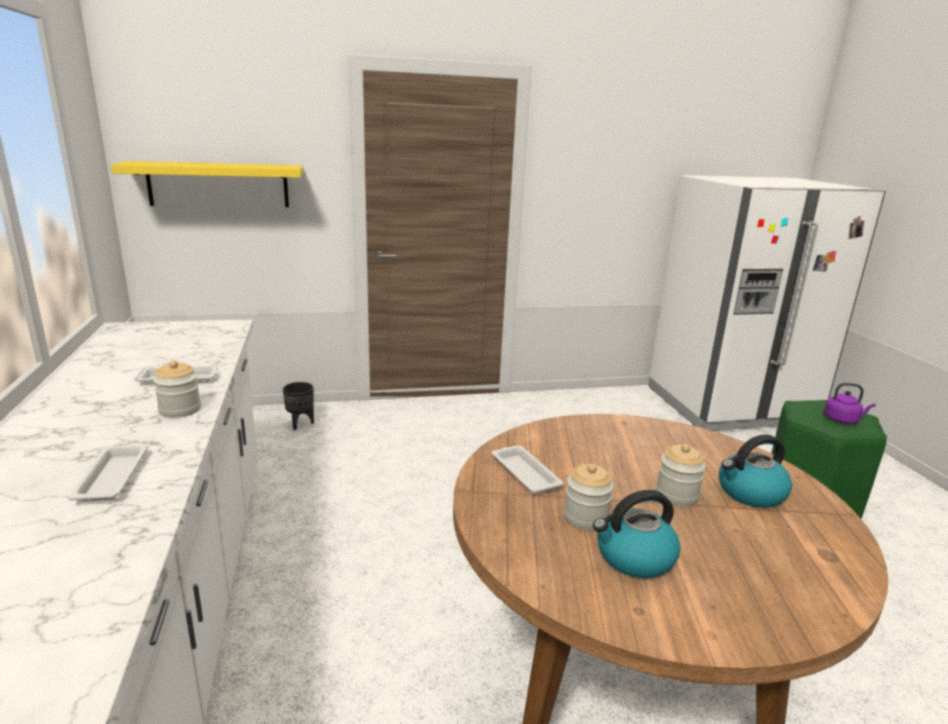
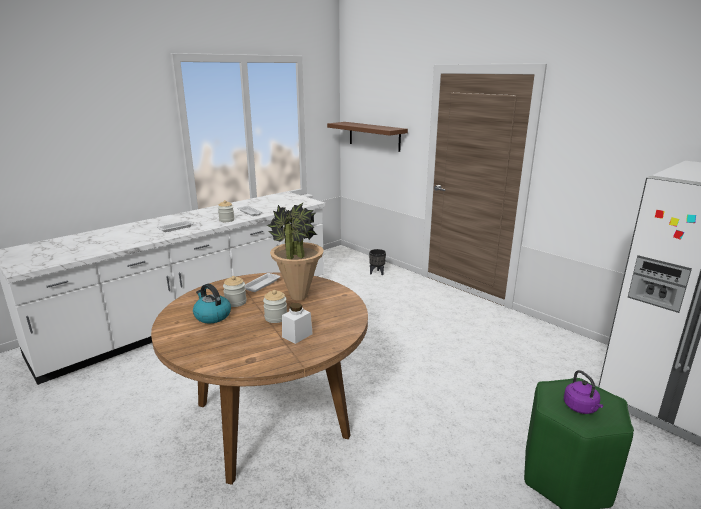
camera: 60 degrees right, 0 degrees up
yellow shelf [111,161,303,207] -> brown shelf [327,122,408,152]
kettle [719,434,792,508] -> white jar [282,303,313,344]
none -> potted plant [267,203,324,300]

